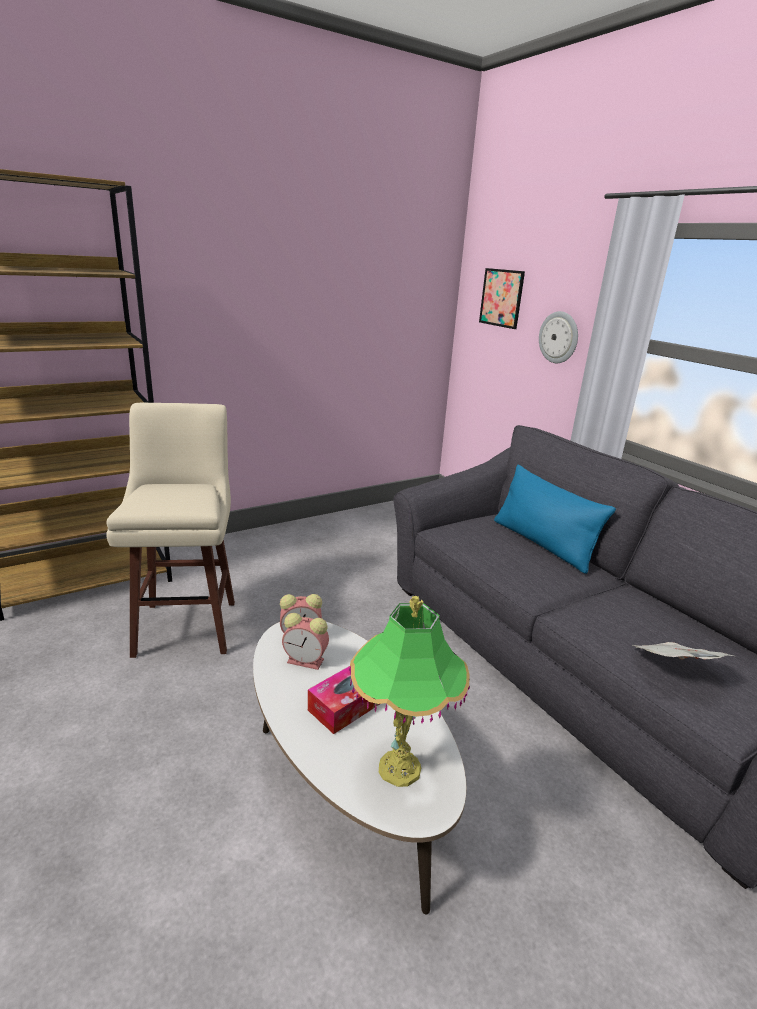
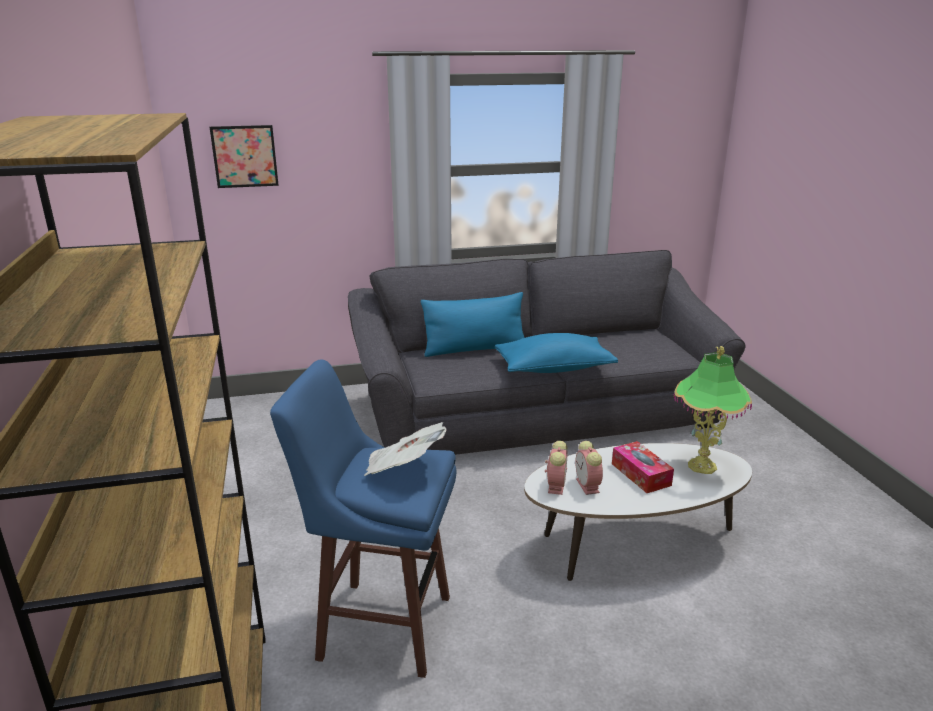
camera: 70 degrees left, 0 degrees up
beige stool [106,403,235,658] -> blue stool [270,359,456,678]
alarm clock [282,613,329,670] -> alarm clock turned 135 degrees clockwise [575,441,603,495]
wall clock [539,311,578,363] -> none
newspaper [633,642,734,660] -> newspaper moved to [364,422,447,476]
none -> blue pillow [495,333,618,373]

